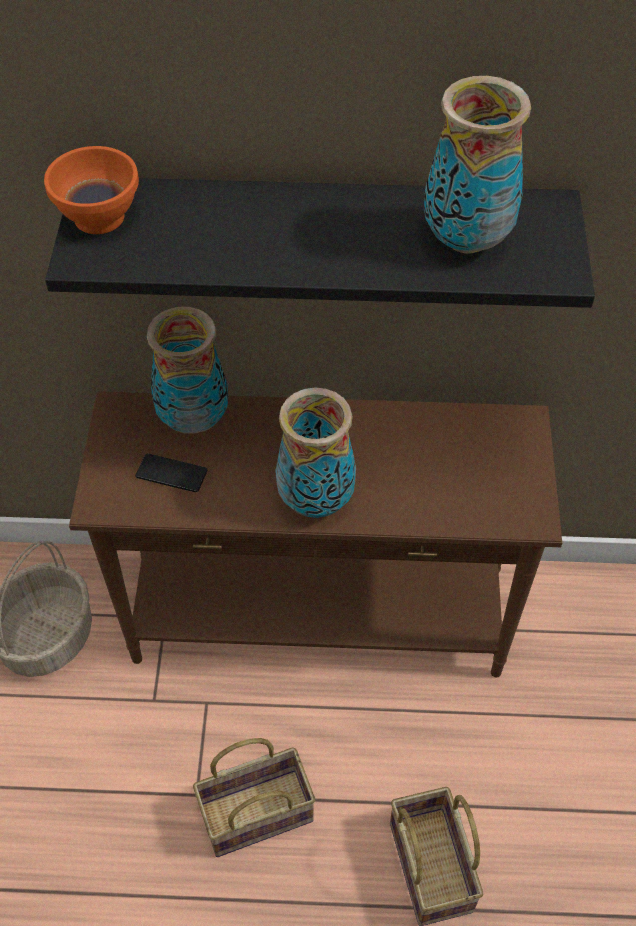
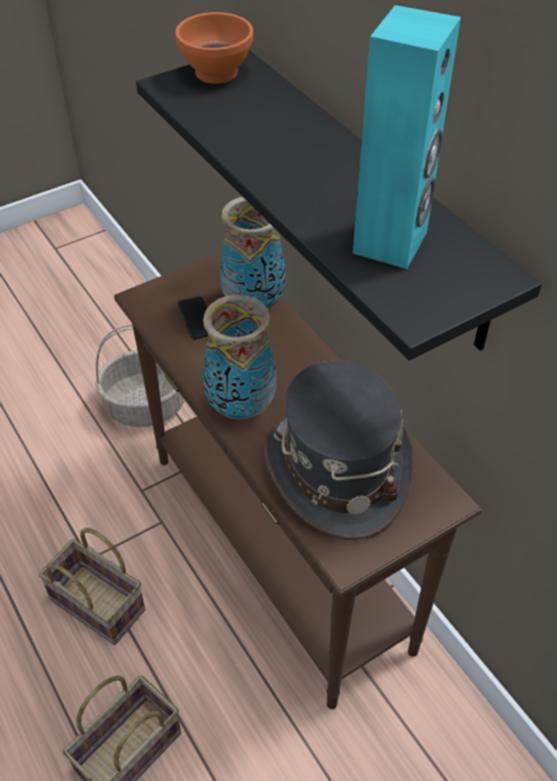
camera: 55 degrees right, 5 degrees down
vase [424,76,531,254] -> turquoise speaker [353,5,461,269]
none -> grey hat [264,360,415,540]

